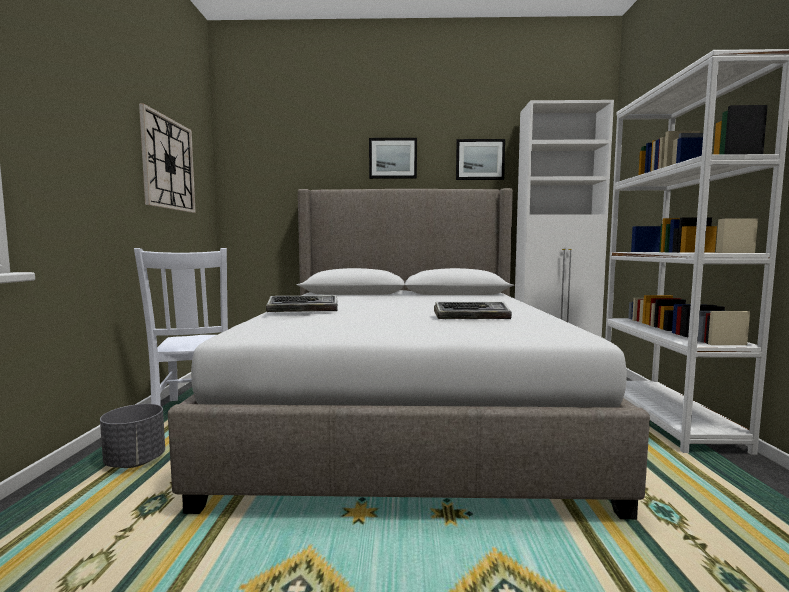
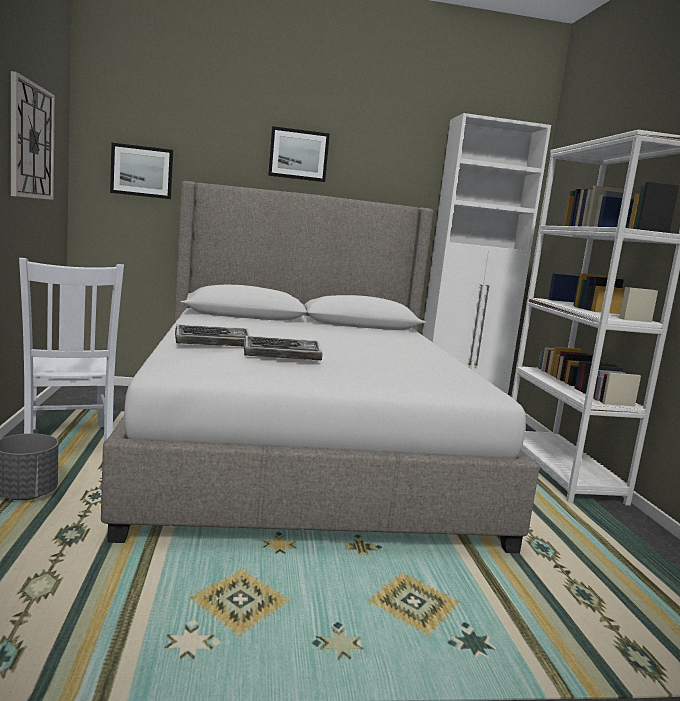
camera: 10 degrees left, 5 degrees up
keyboard [434,302,512,319] -> keyboard moved to [244,335,322,361]
picture [456,139,505,180] -> picture moved to [110,143,173,199]

